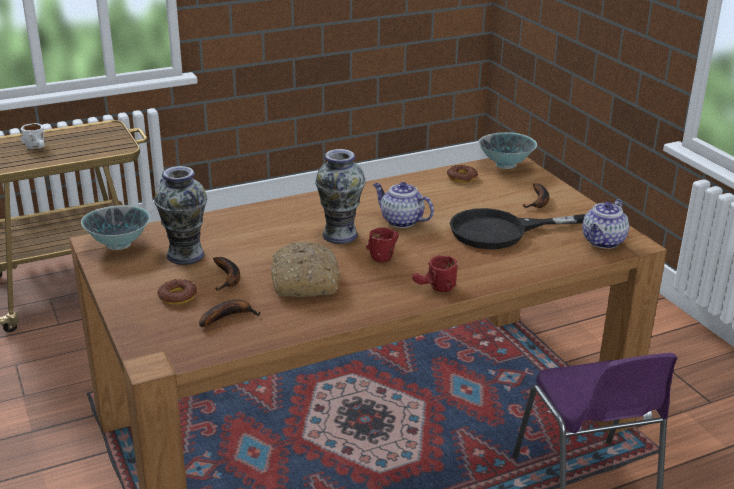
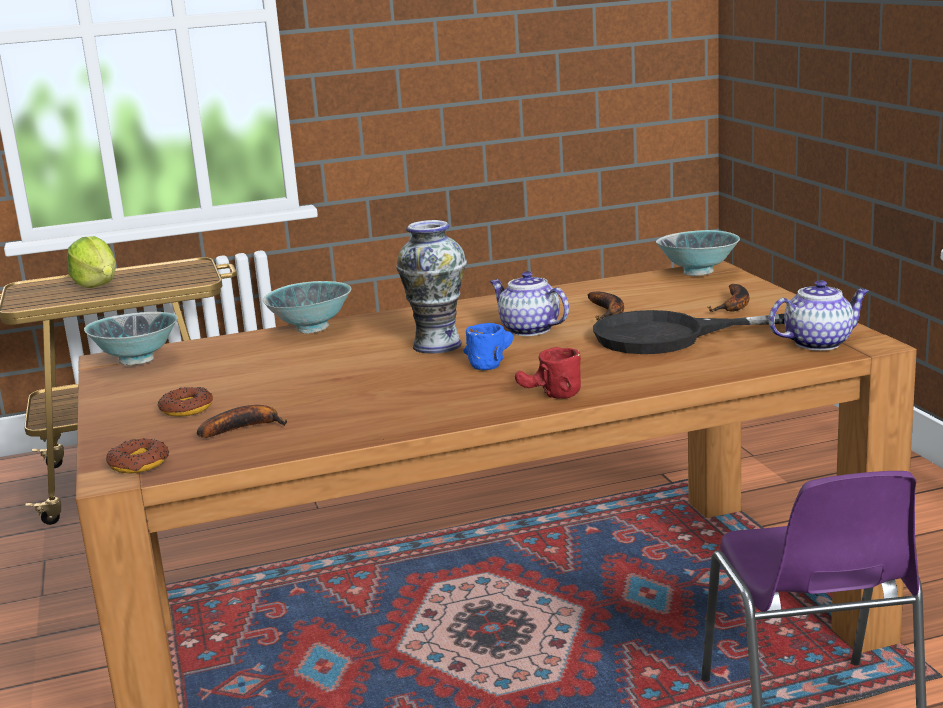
camera: 10 degrees right, 10 degrees down
white mug [21,123,45,149] -> lettuce [67,236,116,288]
vase [154,166,207,265] -> none
banana [213,257,240,291] -> banana moved to [587,291,624,320]
bread [271,241,340,297] -> none
red mug [366,227,399,262] -> blue mug [463,323,513,370]
donut [447,165,478,183] -> donut moved to [106,438,170,473]
teapot [582,199,629,249] -> teapot turned 150 degrees counterclockwise [769,280,869,351]
none -> bowl [263,281,351,334]

